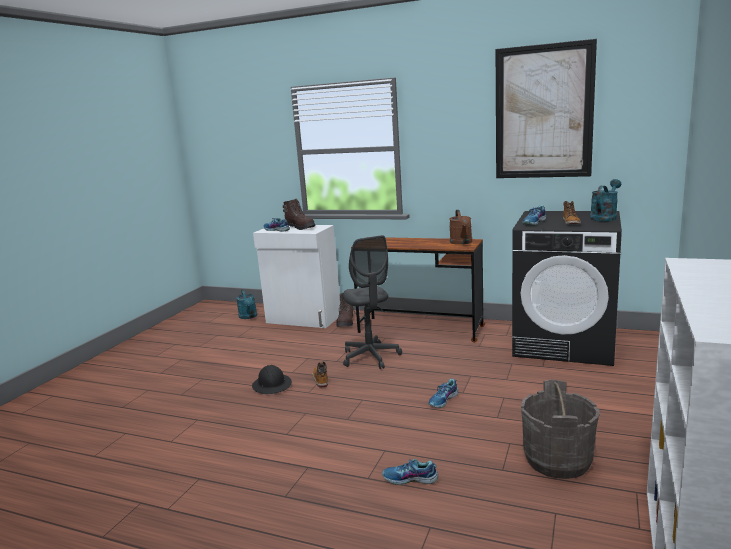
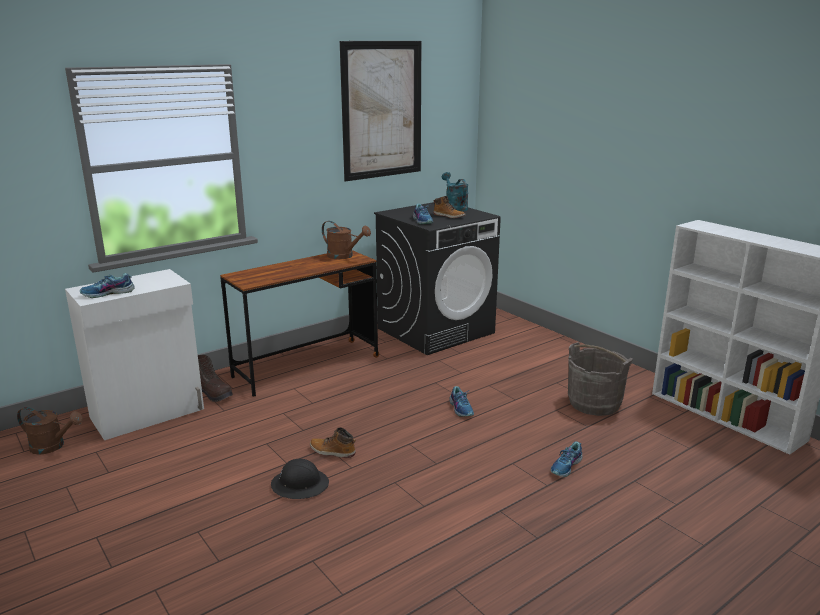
camera: 60 degrees left, 5 degrees up
turquoise watering can [236,289,257,319] -> brown watering can [17,407,83,455]
brown boot [283,199,315,230] -> none
grey office chair [342,235,402,369] -> none

